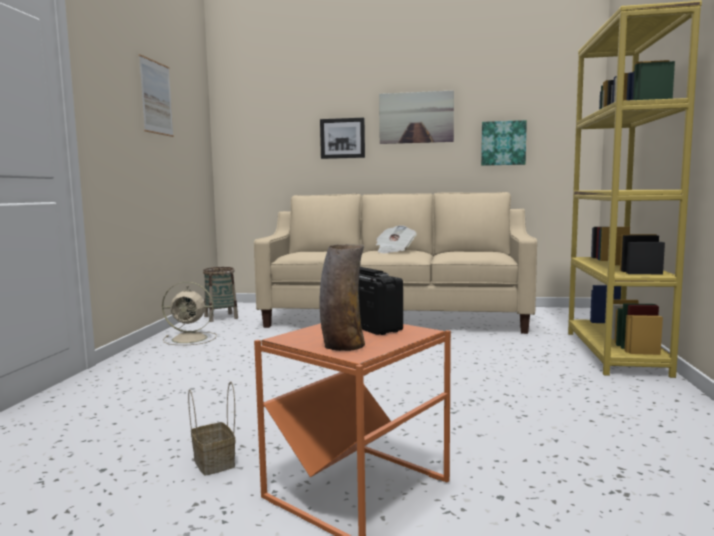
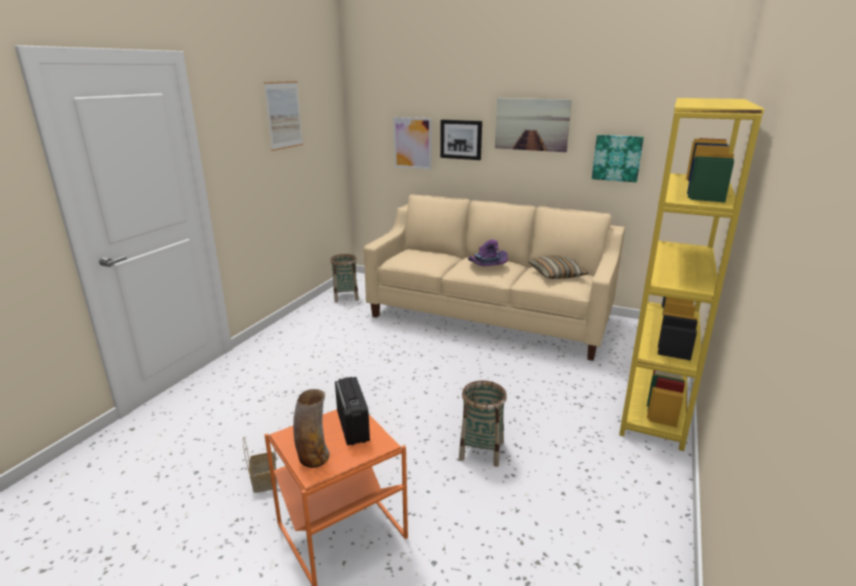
camera: 15 degrees right, 15 degrees up
beige fan [162,282,217,345] -> none
newspaper [376,225,417,253] -> purple hat [468,239,508,266]
none -> picture [393,117,432,170]
none -> basket [459,380,507,467]
none -> pillow [528,256,588,279]

